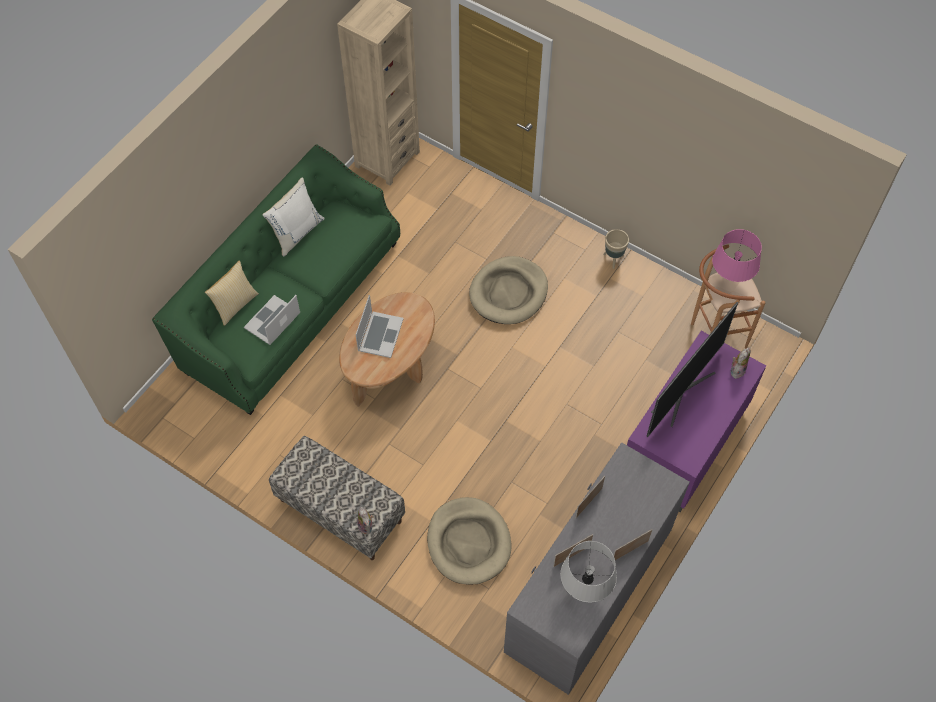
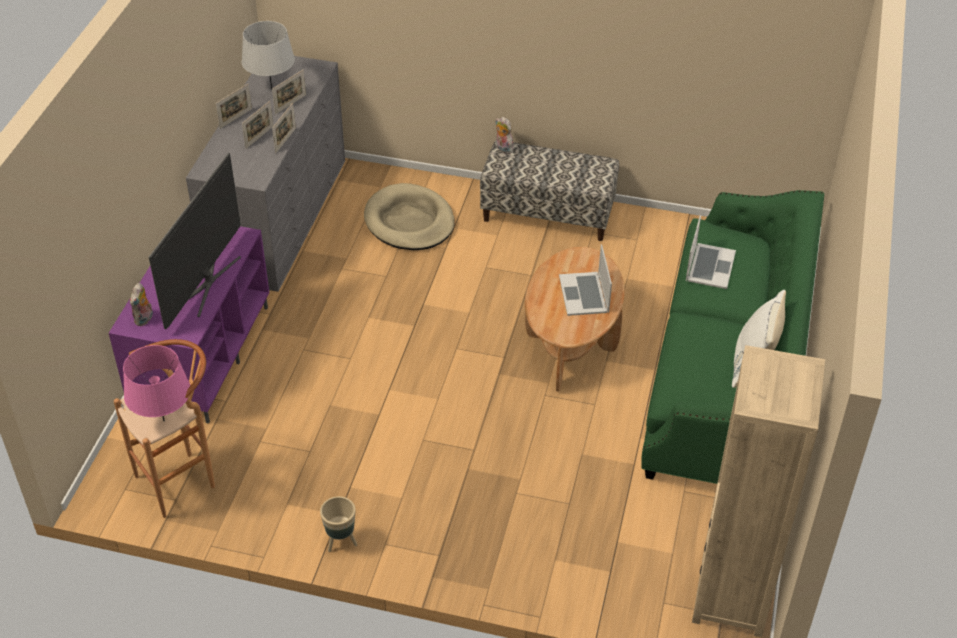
camera: 160 degrees right, 15 degrees down
pillow [205,261,259,326] -> none
beige dog bed [469,256,548,324] -> none
none -> picture frame [242,101,273,149]

